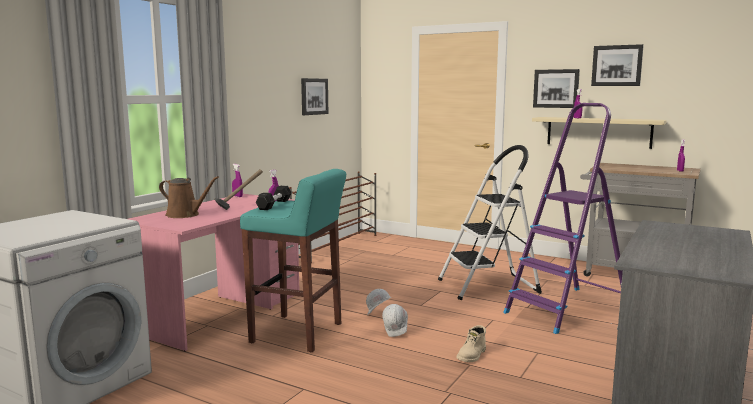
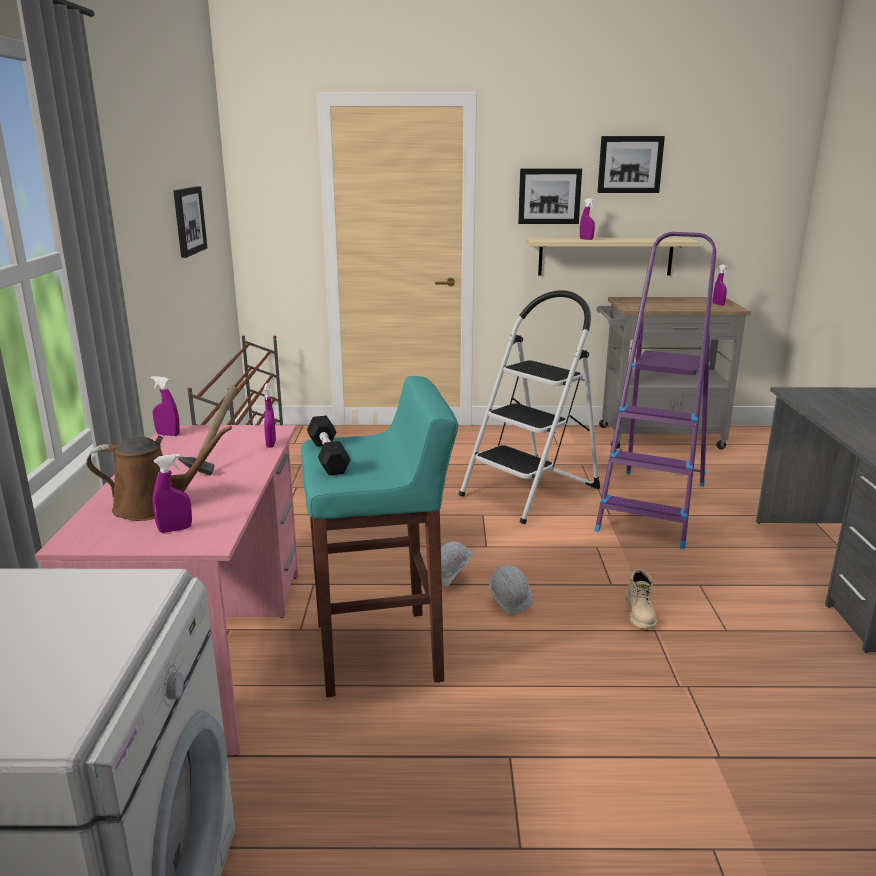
camera: 30 degrees left, 10 degrees up
none -> purple spray bottle [153,454,192,533]

